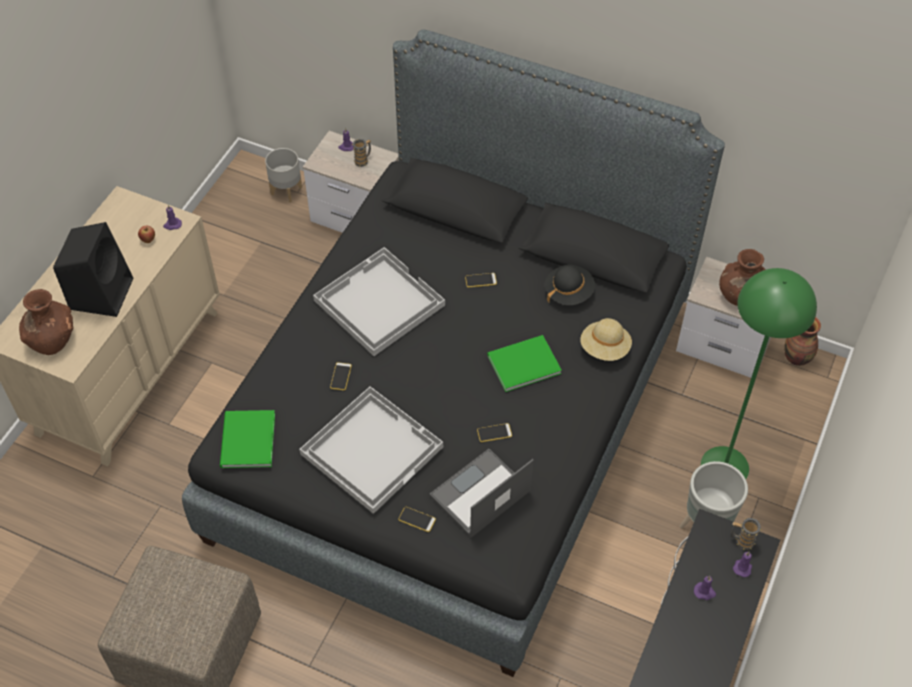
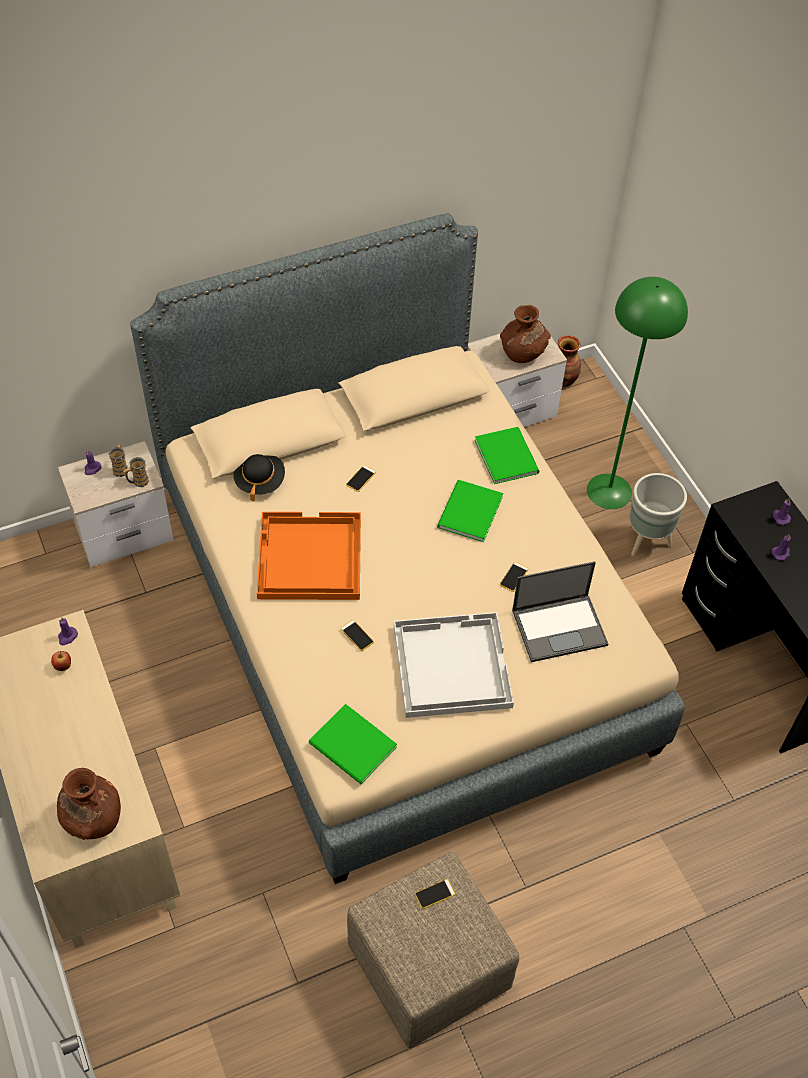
camera: 50 degrees left, 0 degrees up
black speaker [53,222,133,317] -> none
black bed [182,29,725,677] -> beige bed [130,213,684,884]
grey planter [265,148,302,202] -> none
white tray [313,247,445,356] -> orange tray [257,512,361,600]
phone [398,507,436,532] -> phone moved to [415,879,455,909]
laptop [430,449,533,538] -> laptop turned 105 degrees counterclockwise [512,561,608,662]
black hat [545,265,595,305] -> black hat moved to [233,454,285,502]
beige hat [580,318,632,361] -> green book [475,427,539,484]
mug [731,518,761,550] -> mug moved to [123,457,150,487]

